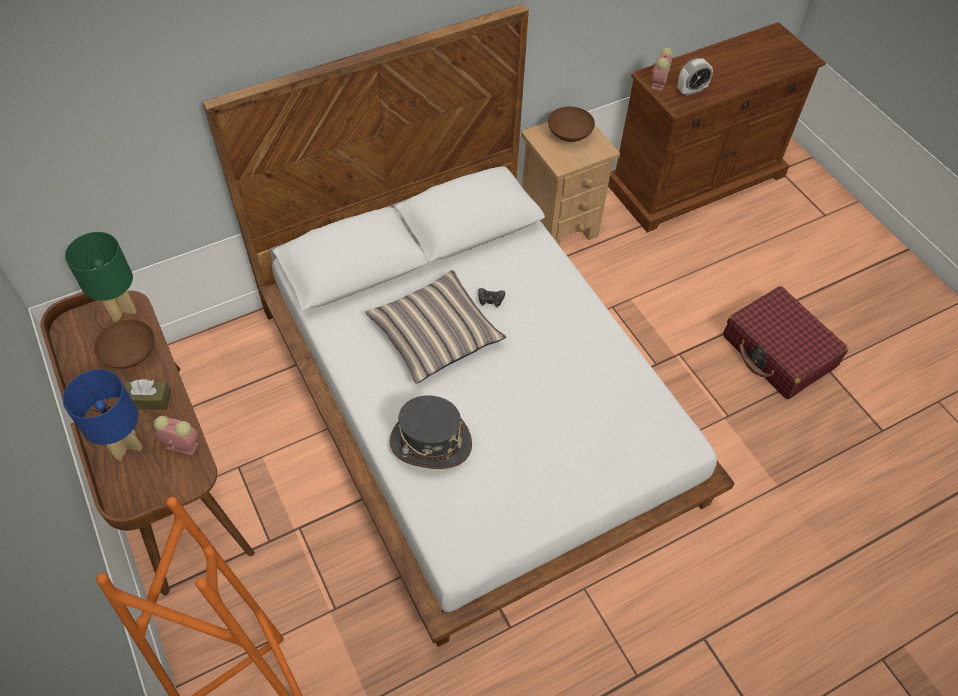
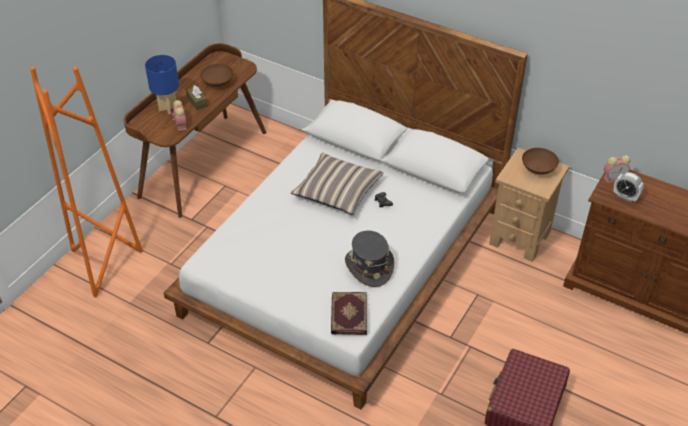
camera: 60 degrees right, 10 degrees down
green table lamp [65,232,137,322] -> none
grey hat [390,395,472,469] -> grey hat moved to [345,230,394,287]
none -> book [331,292,367,335]

